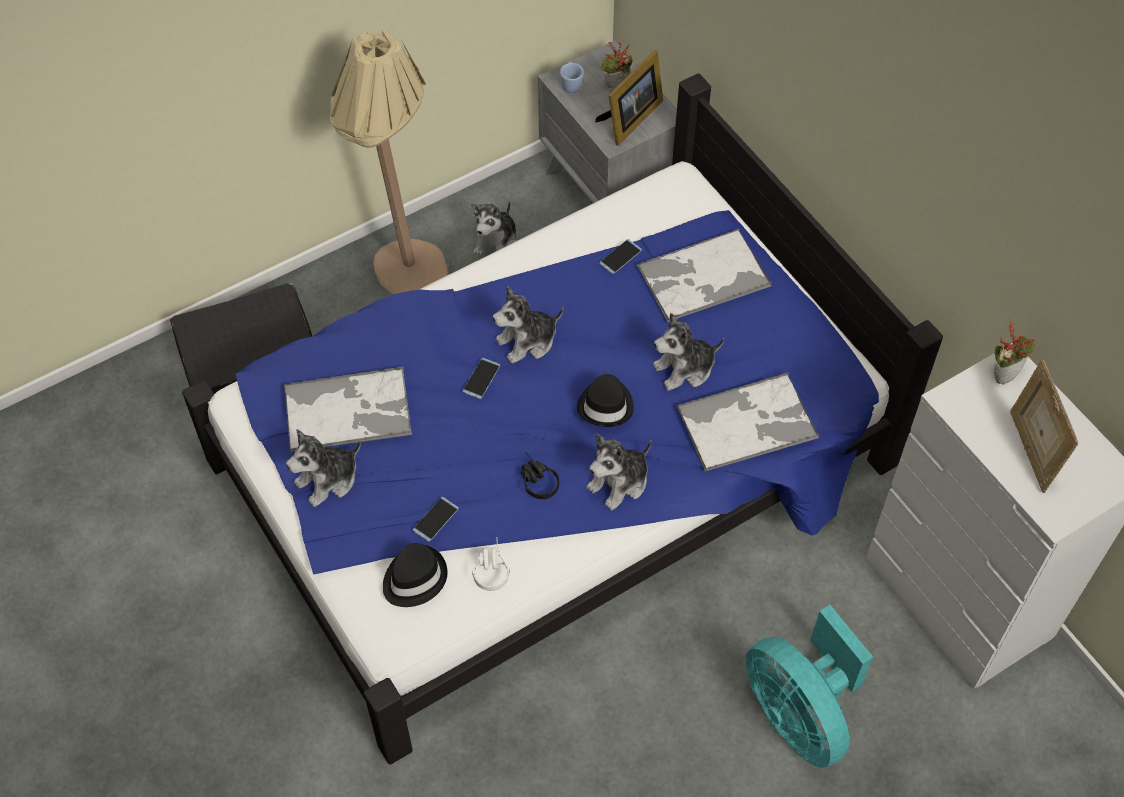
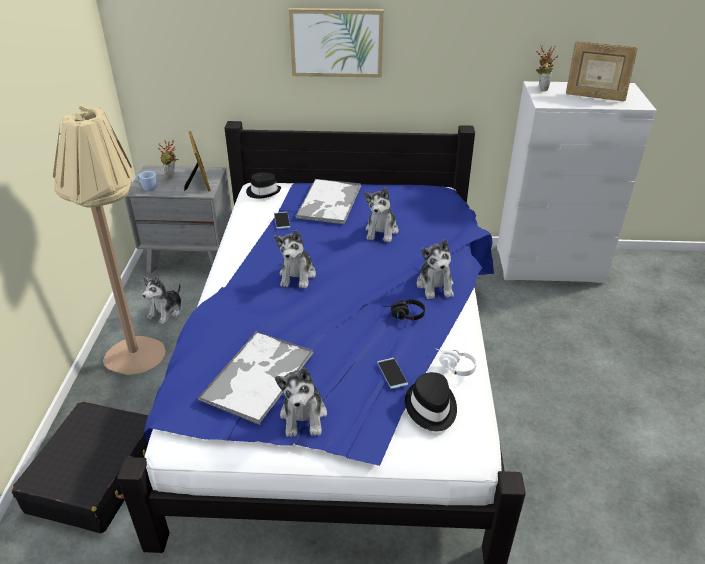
camera: 55 degrees left, 20 degrees down
phone [463,357,500,399] -> none
plush toy [472,200,518,257] -> plush toy turned 60 degrees clockwise [142,276,182,324]
black hat [577,374,634,427] -> black hat moved to [246,172,281,199]
tray [676,372,819,473] -> none
turquoise fan [746,605,873,768] -> none
none -> picture [289,8,384,78]

